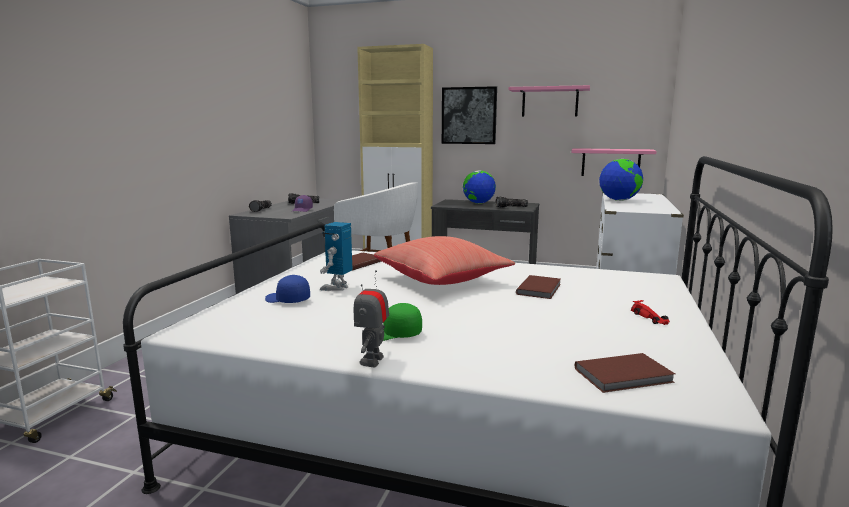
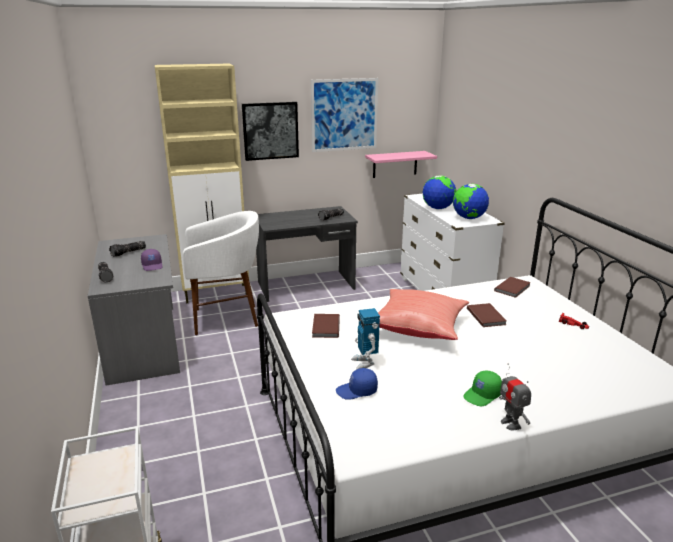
camera: 35 degrees left, 10 degrees up
globe [463,170,496,204] -> globe moved to [453,184,489,219]
pink shelf [509,85,590,117] -> picture [311,78,378,152]
brown book [575,353,675,393] -> brown book moved to [494,277,531,298]

